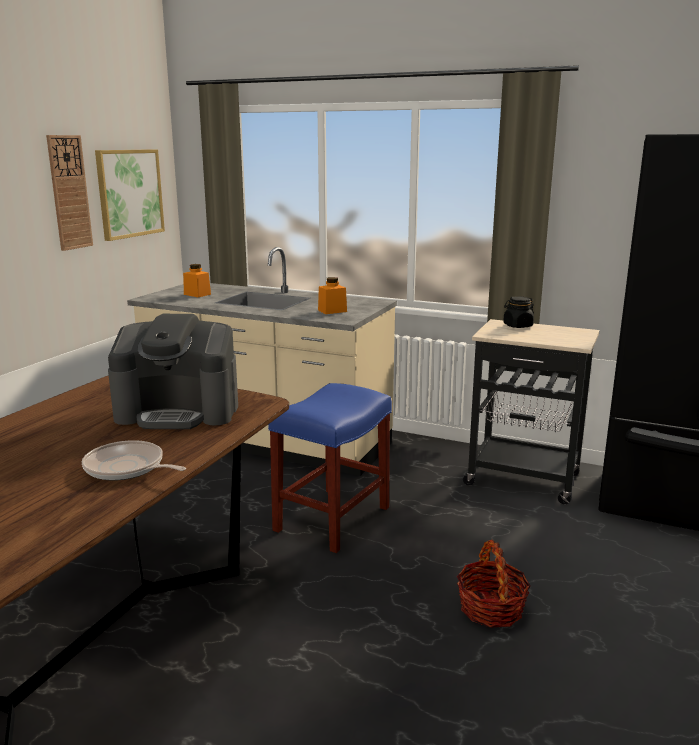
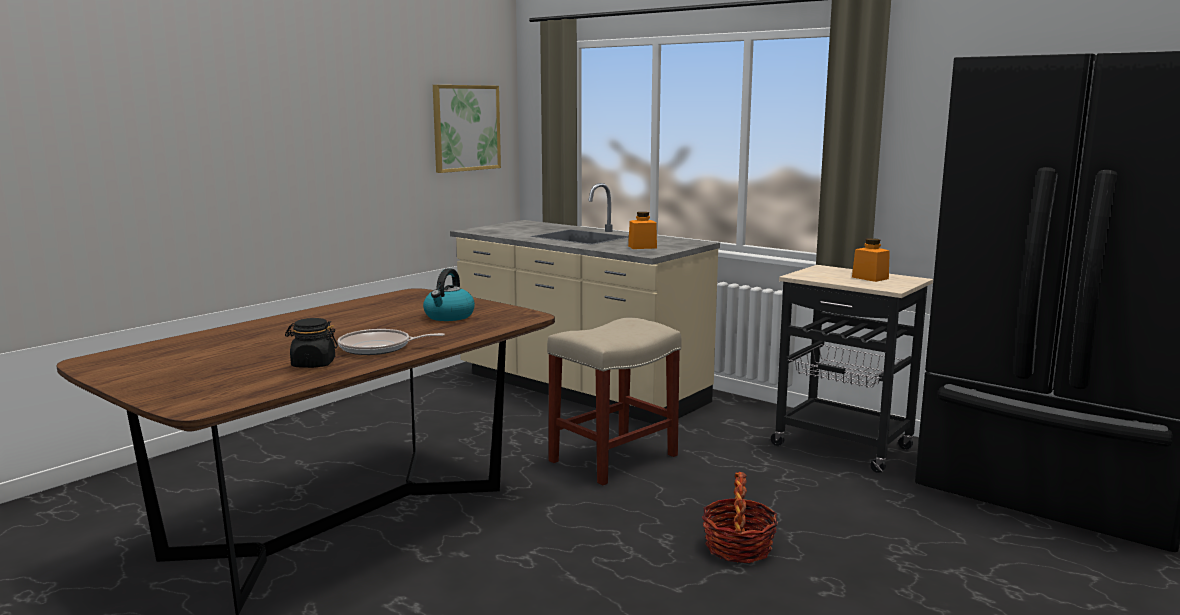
camera: 15 degrees right, 5 degrees down
wall clock [46,135,93,251] -> none
frying pan [82,440,186,481] -> frying pan turned 45 degrees counterclockwise [338,329,445,355]
coffee machine [108,314,238,429] -> kettle [423,268,475,321]
orange jar [183,264,211,297] -> orange jar moved to [852,238,890,282]
blue stool [268,383,392,553] -> beige stool [547,318,682,485]
black jar [503,296,534,328] -> black jar moved to [285,318,338,368]

